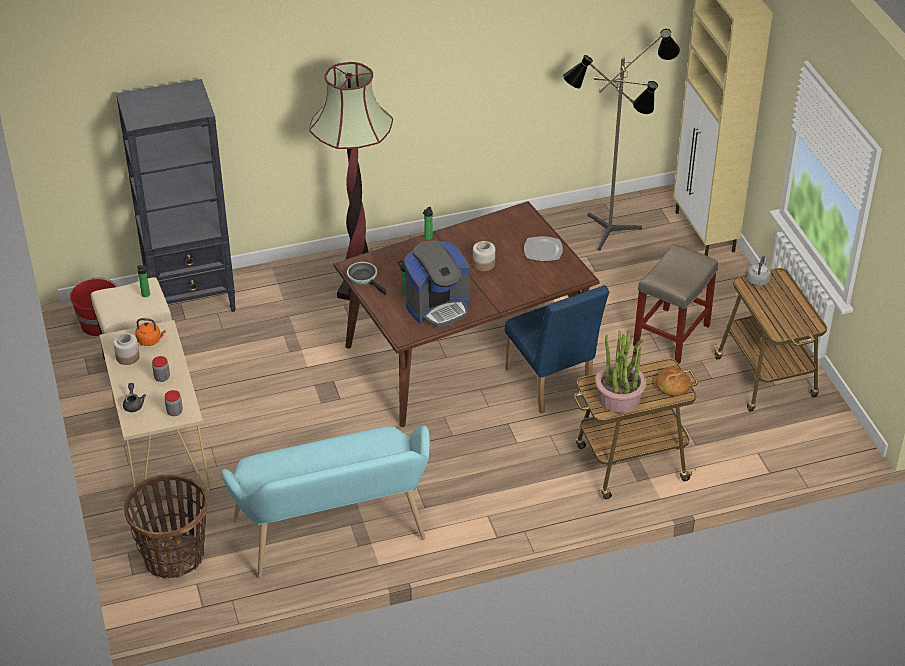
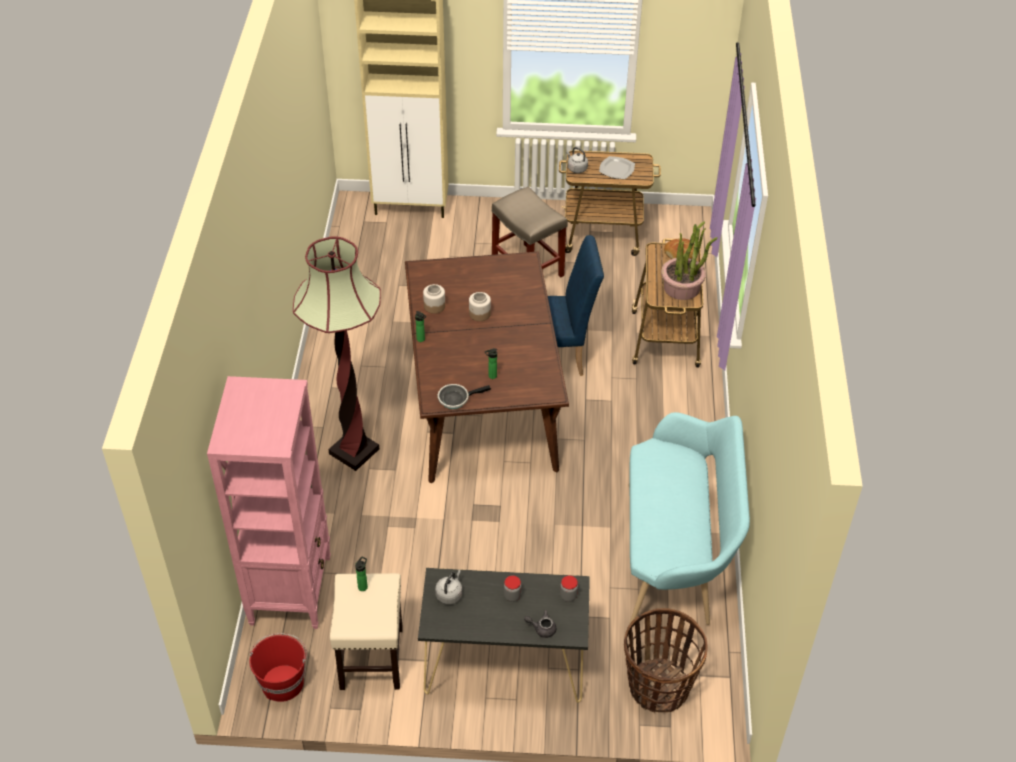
camera: 70 degrees left, 5 degrees up
beige console table [100,320,210,505] -> black console table [418,568,590,703]
jar [113,333,140,365] -> jar moved to [423,284,445,314]
black bookcase [116,79,236,312] -> pink bookcase [207,376,331,629]
orange kettle [135,318,166,346] -> grey kettle [435,570,462,605]
coffee machine [405,240,470,328] -> none
plate [524,236,563,261] -> plate moved to [599,156,635,179]
floor lamp [563,29,680,251] -> none

